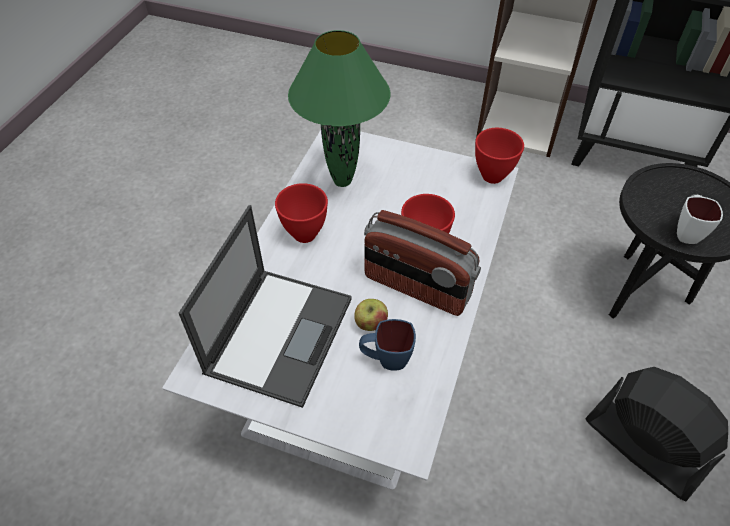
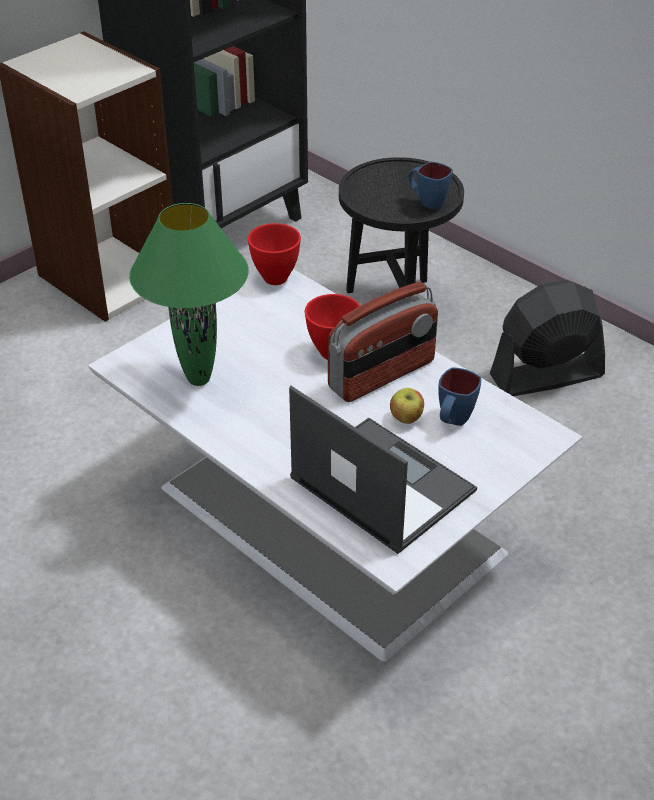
camera: 65 degrees left, 10 degrees down
red bowl [275,183,328,243] -> none
white mug [677,195,723,244] -> blue mug [408,162,453,210]

